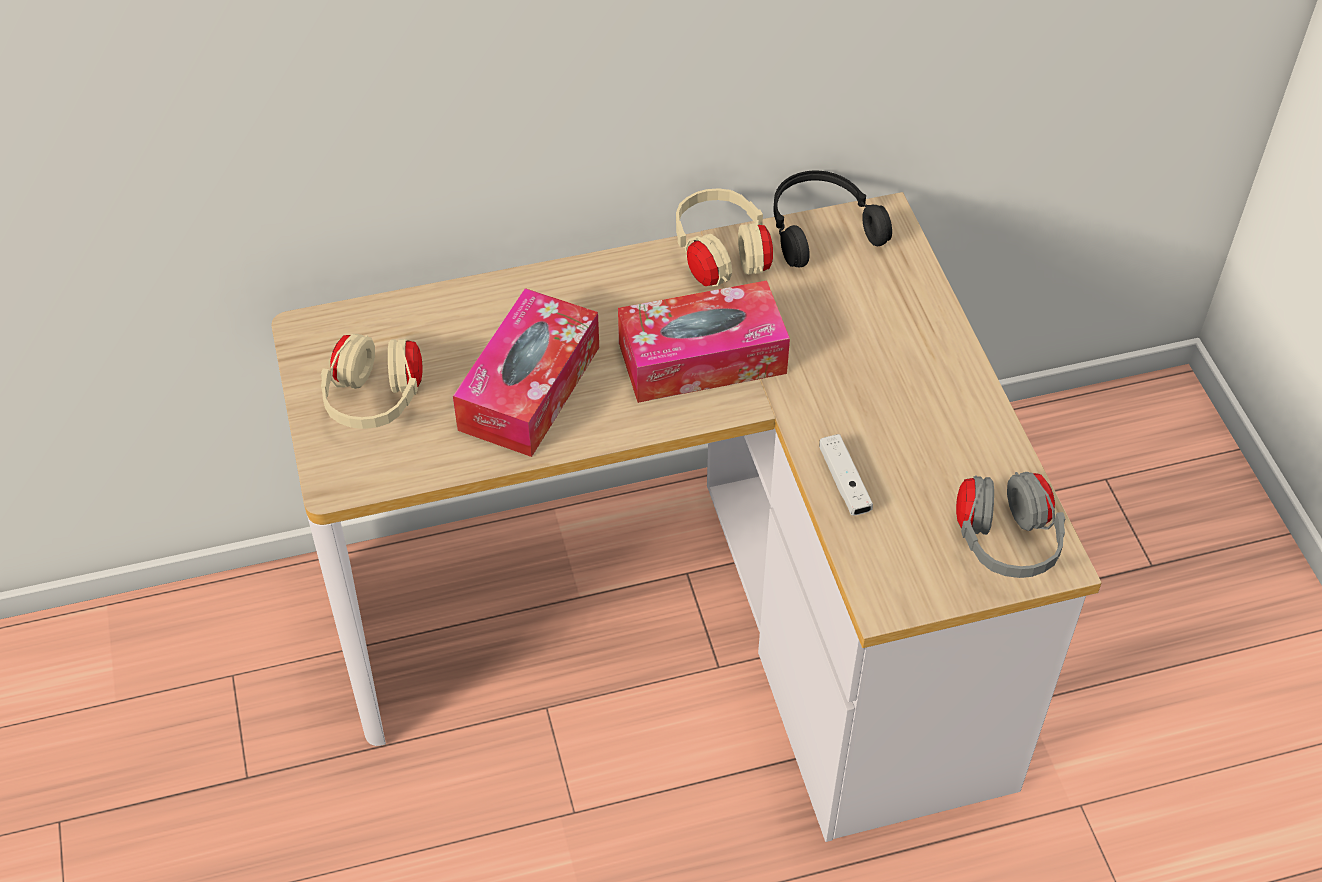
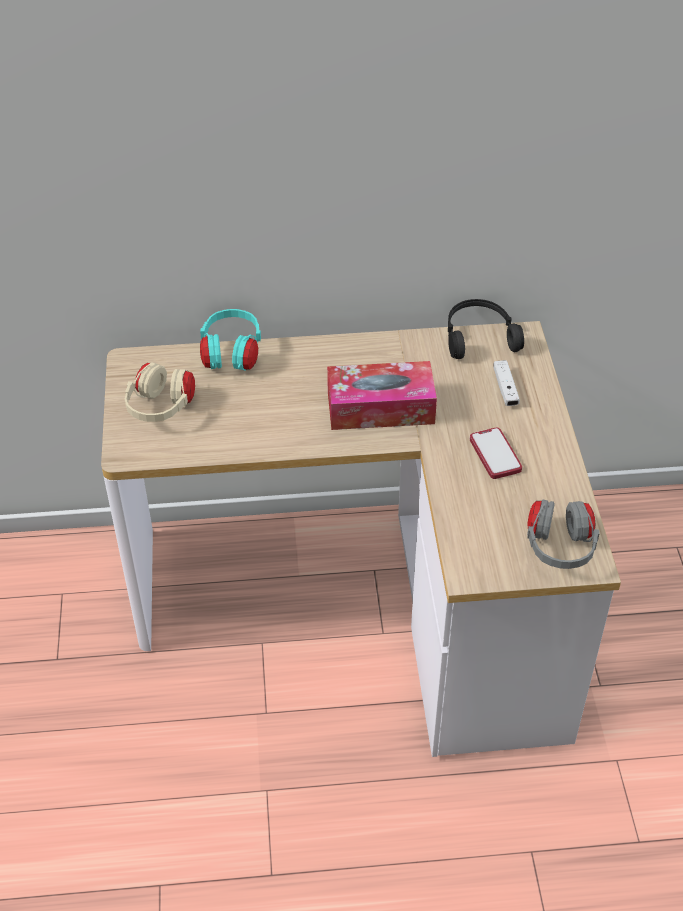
camera: 10 degrees right, 5 degrees down
tissue box [453,288,599,457] -> none
beige headphones [676,188,773,286] -> none
white game controller [819,434,873,515] -> white game controller moved to [493,360,520,406]
none -> turquoise headphones [200,309,261,371]
none -> phone [470,427,522,479]

